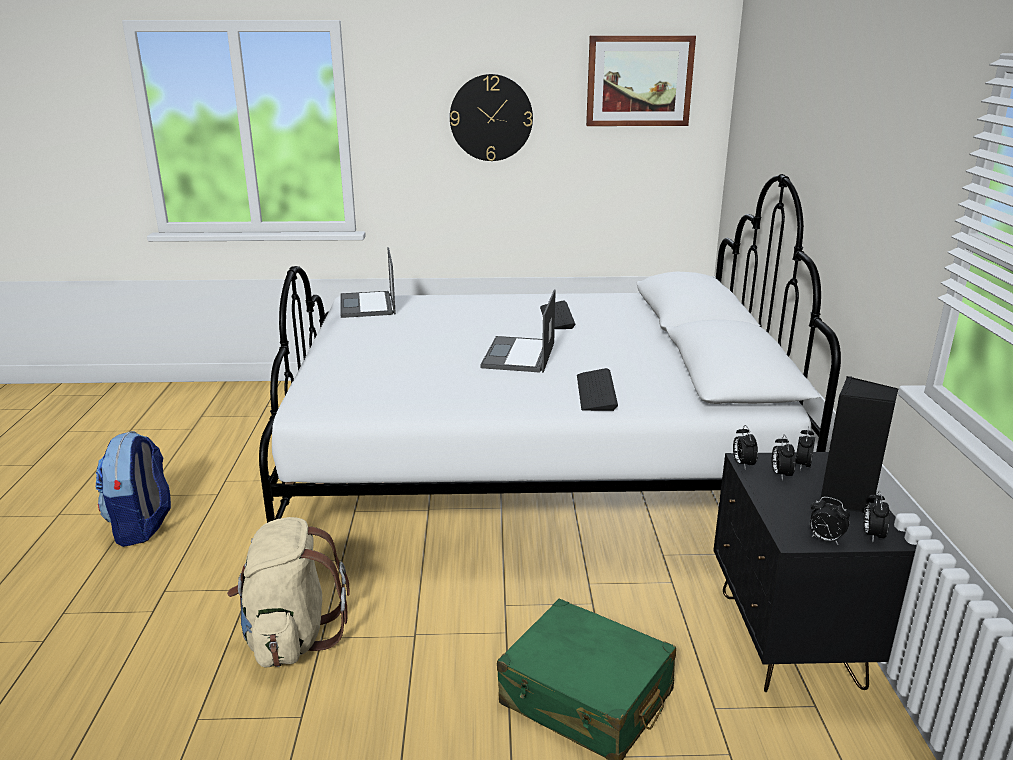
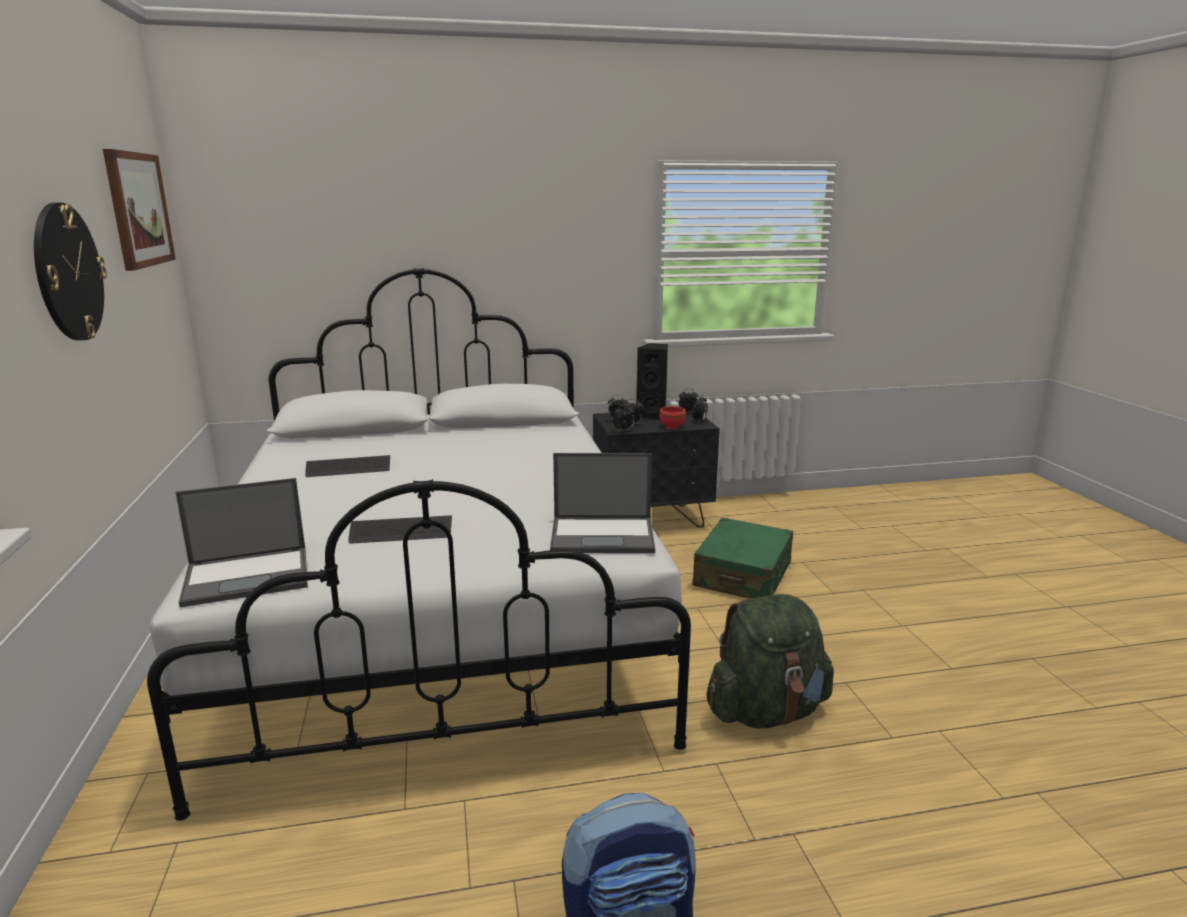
camera: 100 degrees left, 5 degrees down
beige backpack [227,517,350,668] -> green backpack [706,594,834,728]
laptop [480,289,556,373] -> laptop moved to [550,453,655,553]
keyboard [577,368,618,411] -> keyboard moved to [348,515,452,544]
none -> red bowl [659,406,686,429]

